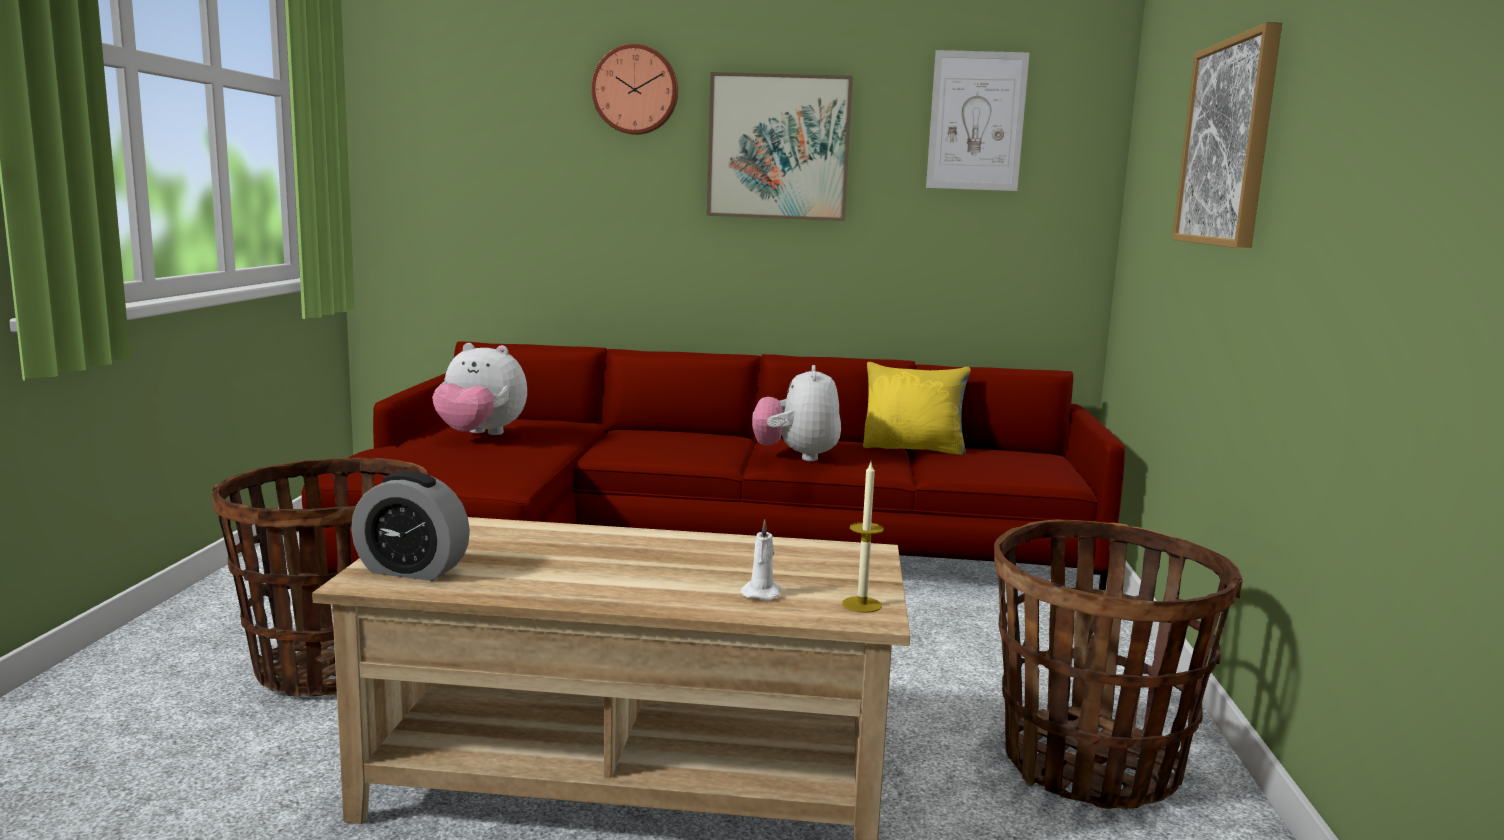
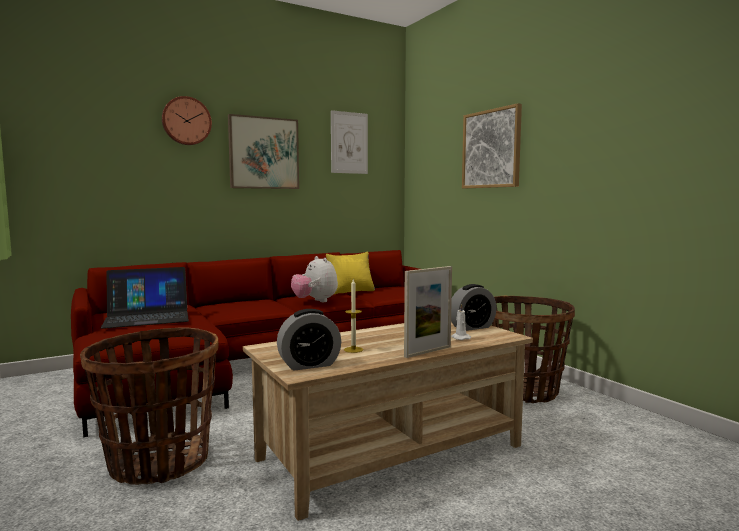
camera: 35 degrees left, 5 degrees down
plush toy [432,343,527,435] -> laptop [101,267,189,329]
candle [842,462,884,613] -> candle moved to [344,279,363,353]
none -> picture frame [404,266,452,358]
none -> alarm clock [451,284,496,331]

